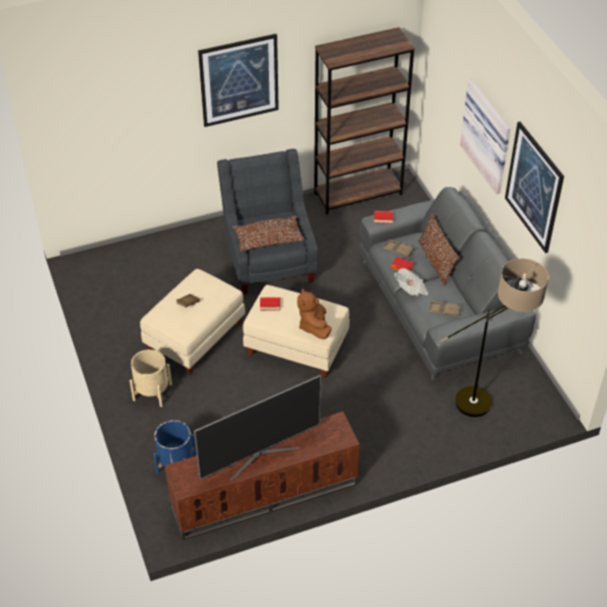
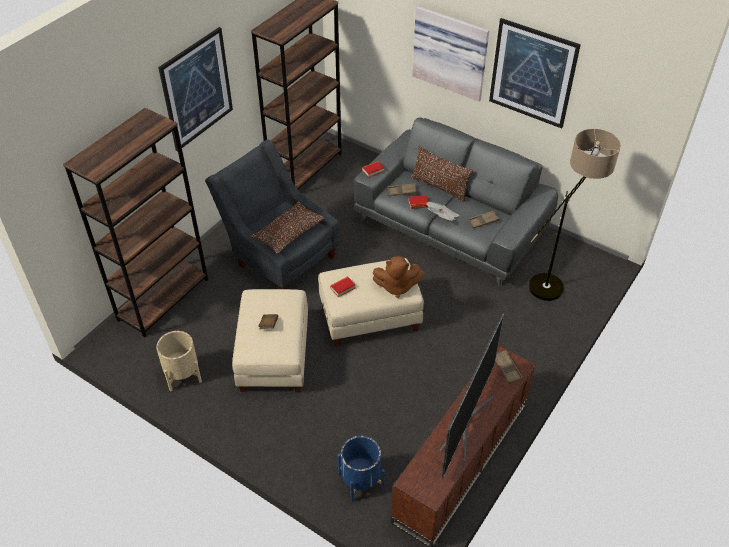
camera: 35 degrees left, 0 degrees up
beige planter [130,349,172,407] -> beige planter moved to [156,331,202,391]
brown plush toy [297,288,332,339] -> brown plush toy turned 45 degrees counterclockwise [373,256,424,298]
none -> brown bookcase [63,108,208,338]
none -> brown tray [495,350,523,384]

